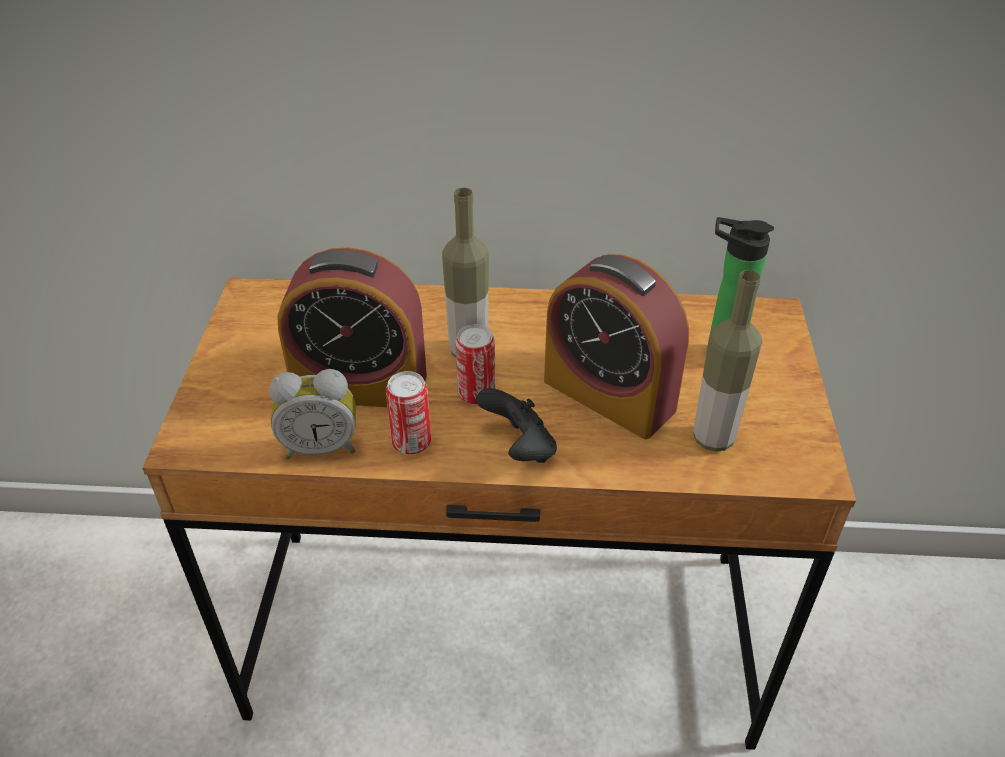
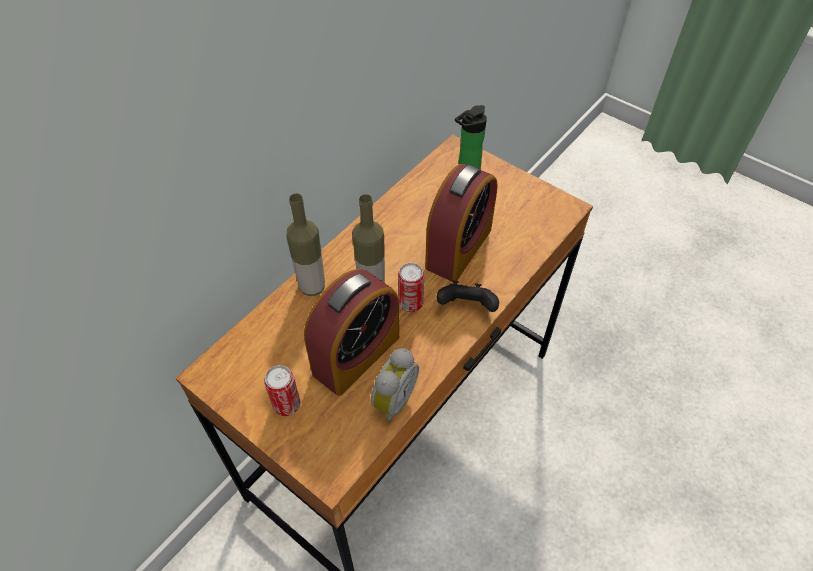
camera: 55 degrees left, 10 degrees up
can [386,371,431,455] -> can moved to [264,365,301,416]
alarm clock [544,254,689,439] -> alarm clock turned 45 degrees counterclockwise [425,164,498,281]
bottle [693,270,762,452] -> bottle moved to [286,193,325,296]

